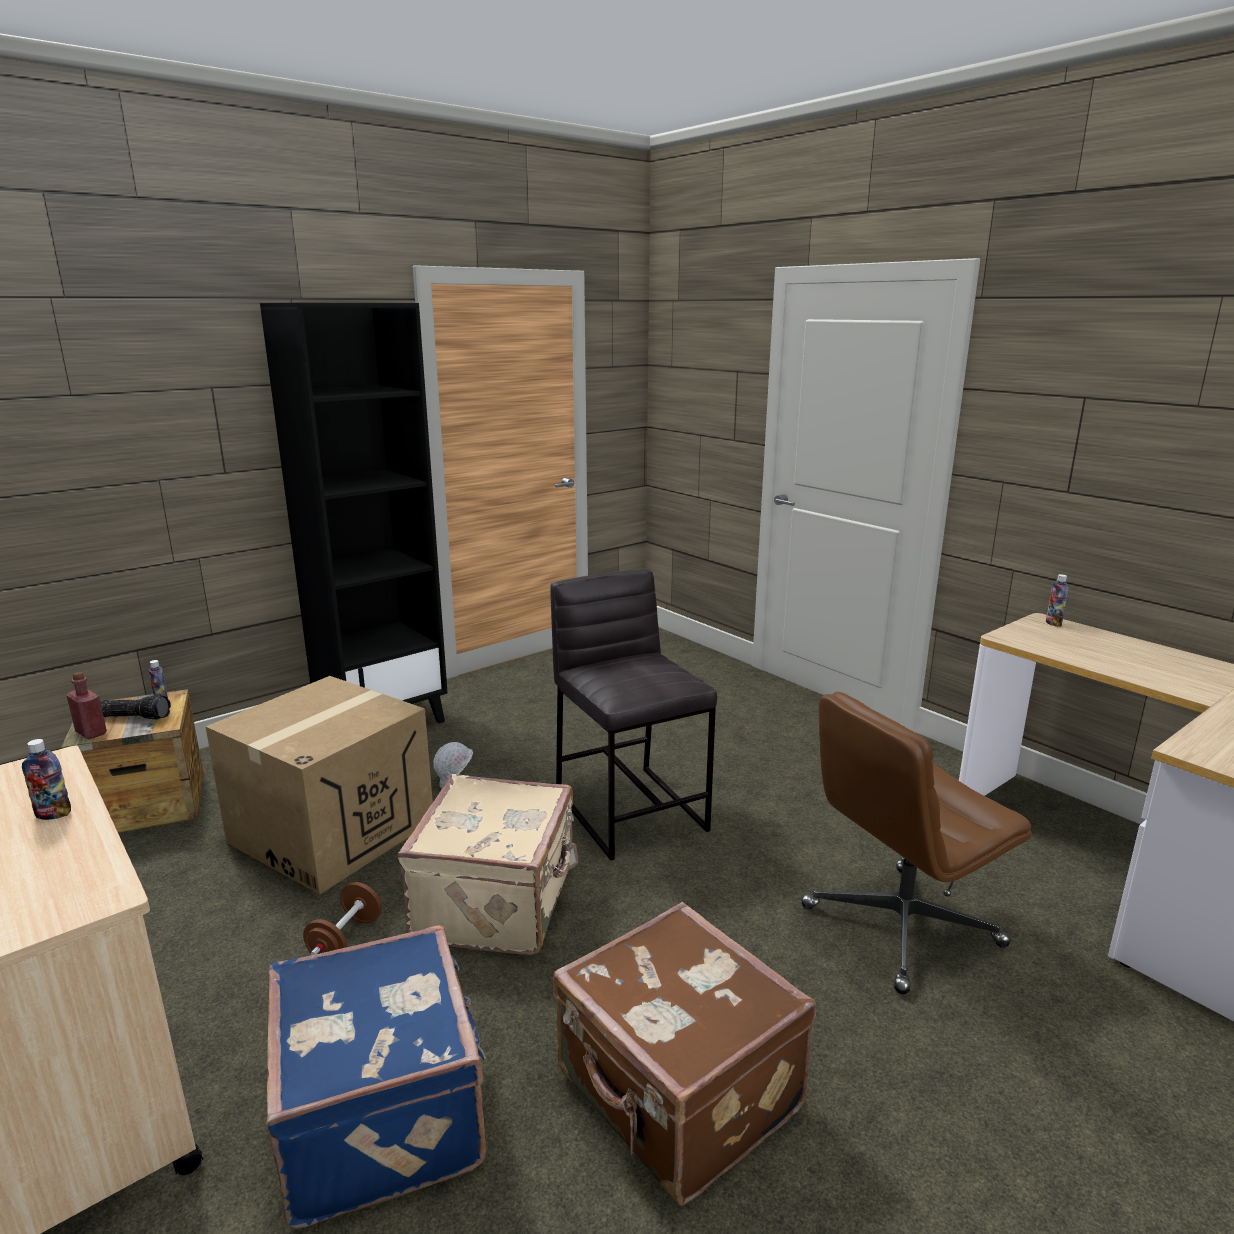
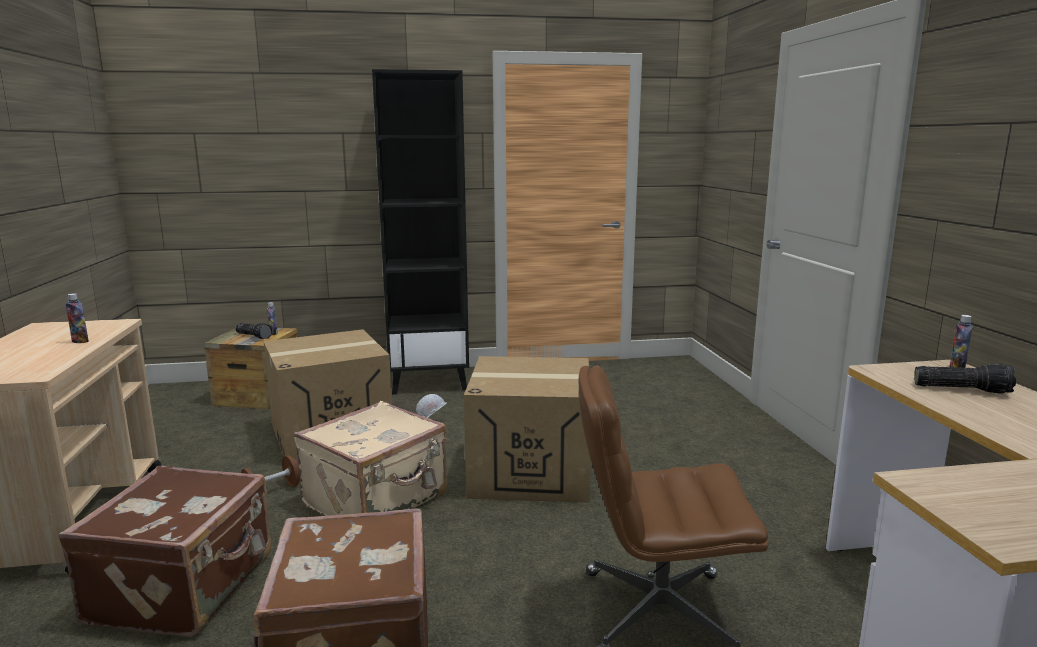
camera: 30 degrees right, 5 degrees down
red bottle [66,672,107,739] -> none
blue suitcase [266,925,486,1229] -> brown suitcase [58,465,271,637]
grey stool [550,569,717,861] -> cardboard box [464,356,591,503]
none -> flashlight [914,364,1016,394]

